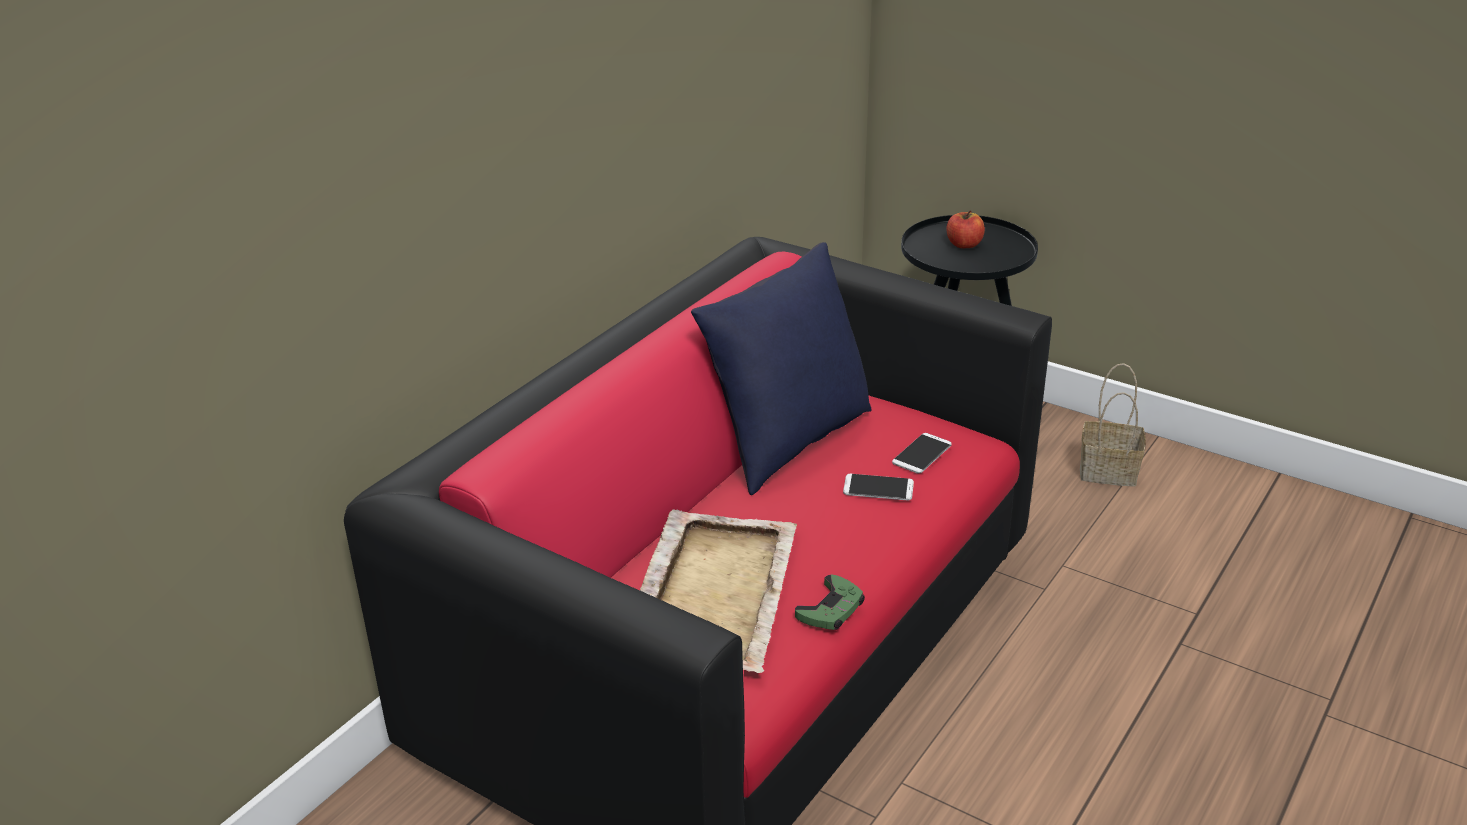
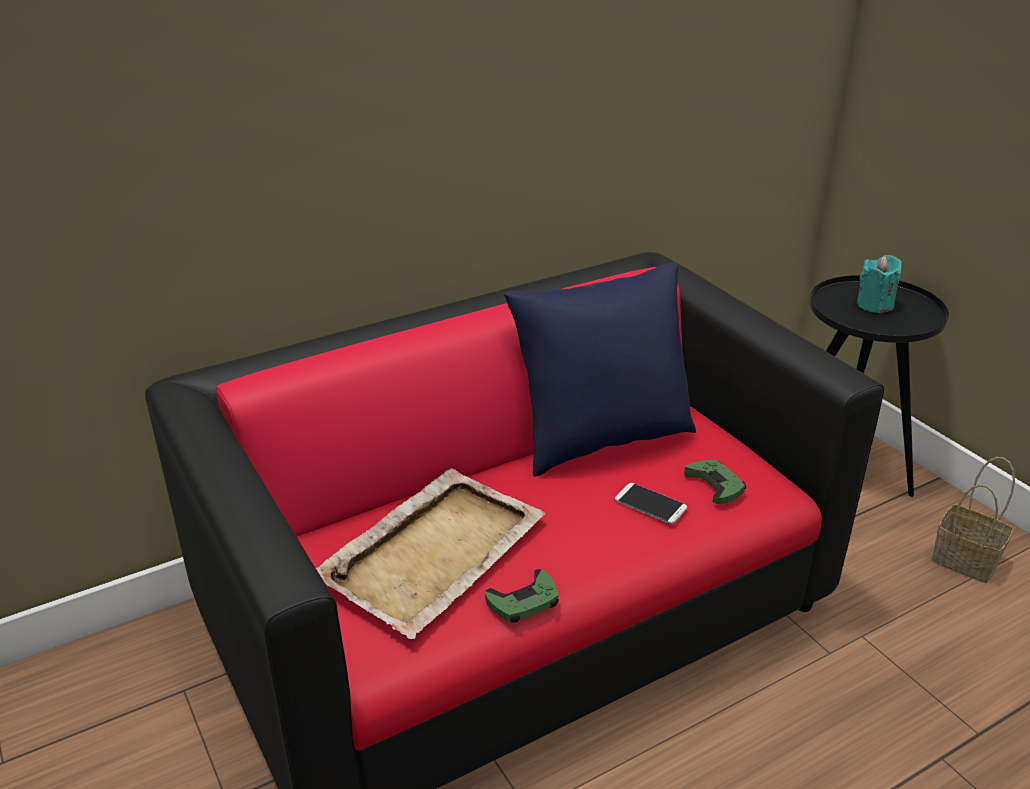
camera: 25 degrees right, 0 degrees up
phone [892,433,952,474] -> green game controller [684,460,746,504]
apple [946,210,985,248] -> turquoise candle [857,255,902,314]

